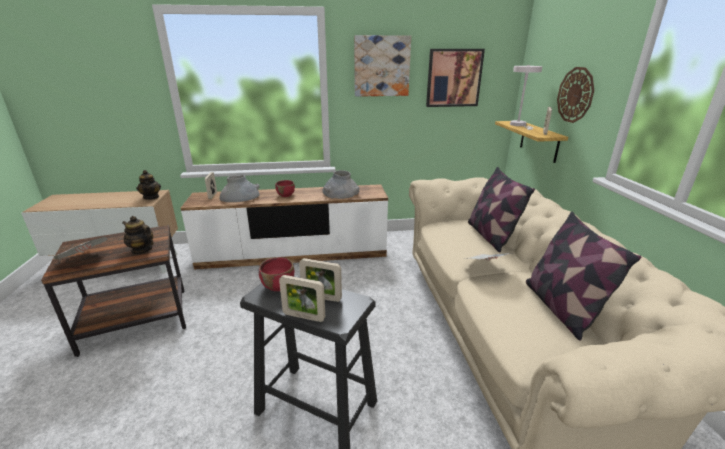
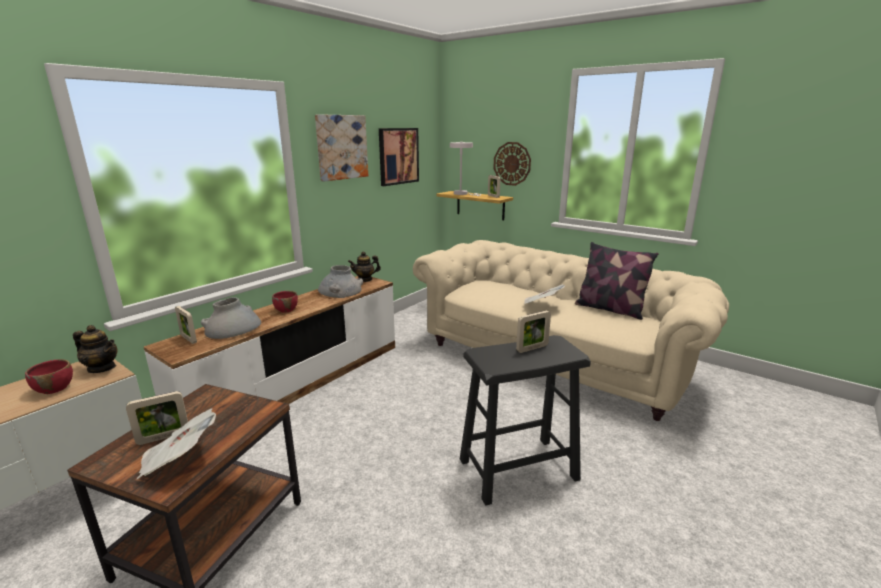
camera: 45 degrees left, 5 degrees down
teapot [122,216,153,254] -> teapot moved to [348,252,381,282]
red bowl [259,257,294,291] -> red bowl moved to [25,359,73,394]
picture frame [279,275,325,322] -> picture frame moved to [126,391,188,445]
pillow [468,167,535,252] -> none

